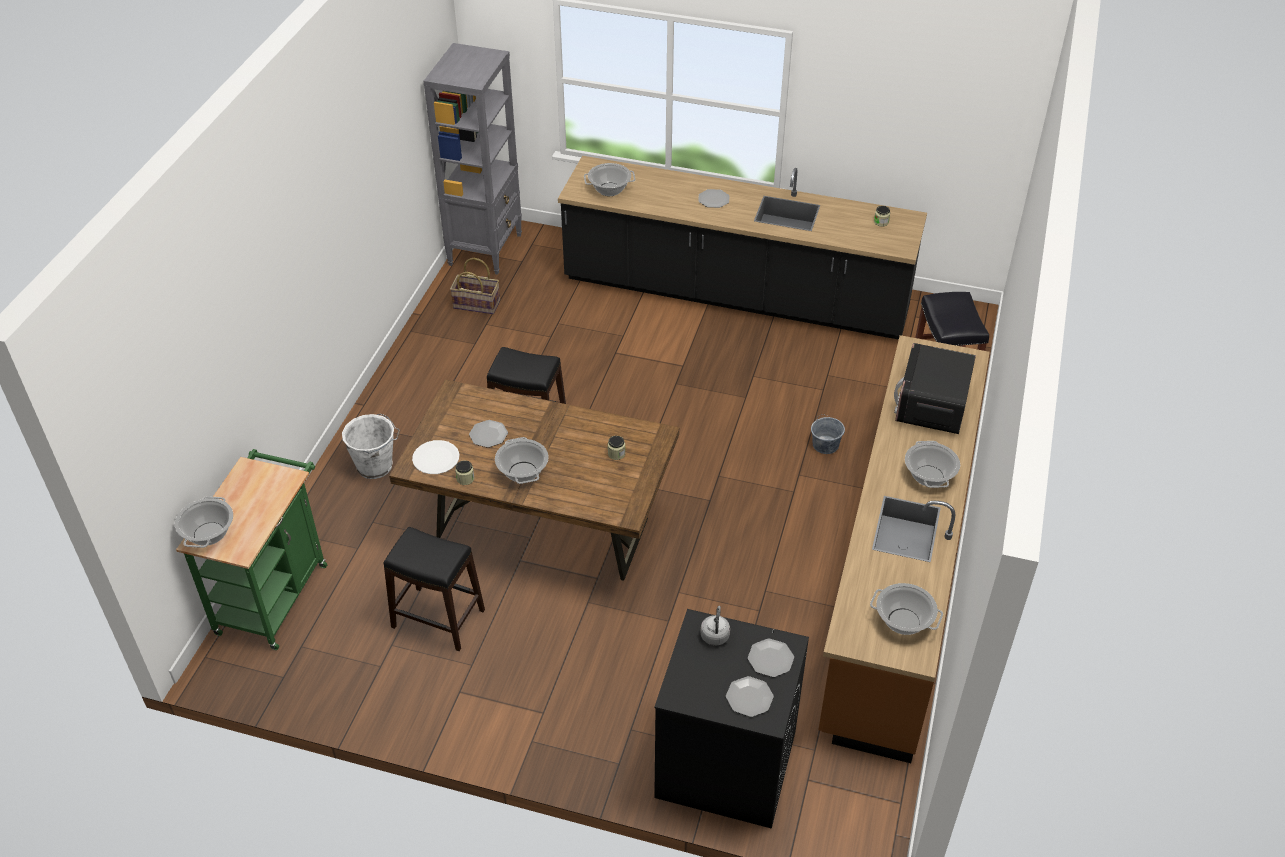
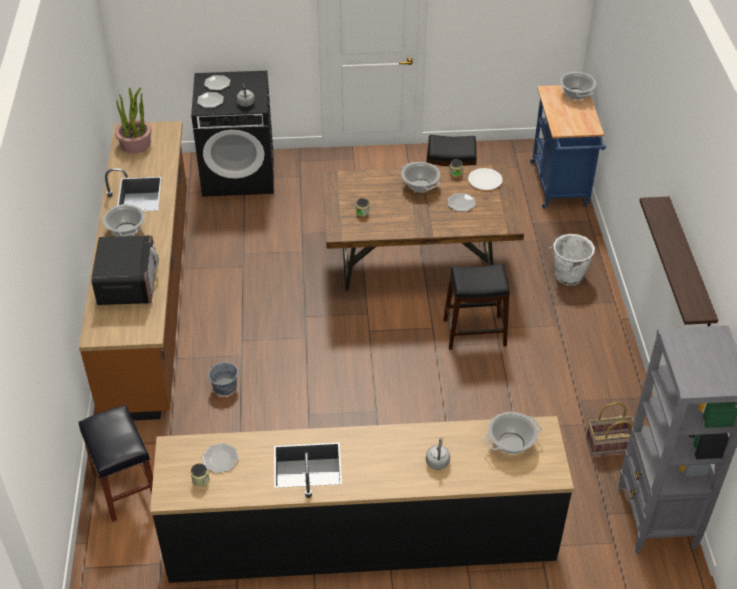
camera: 160 degrees right, 0 degrees up
green cart [176,449,327,650] -> blue cart [530,85,606,208]
plate [698,189,729,208] -> plate moved to [202,443,239,473]
cooking pot [870,583,943,635] -> potted plant [115,87,151,153]
none -> grey kettle [426,437,450,470]
none -> shelf [639,197,718,326]

